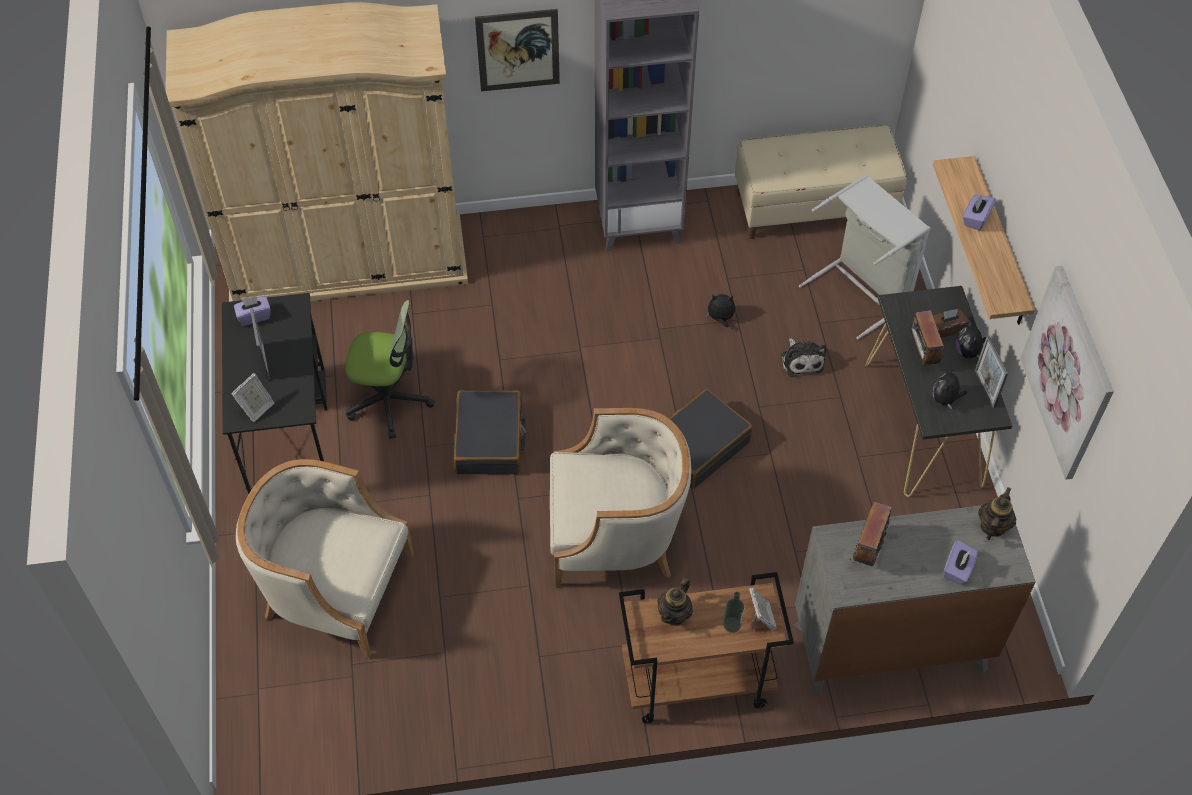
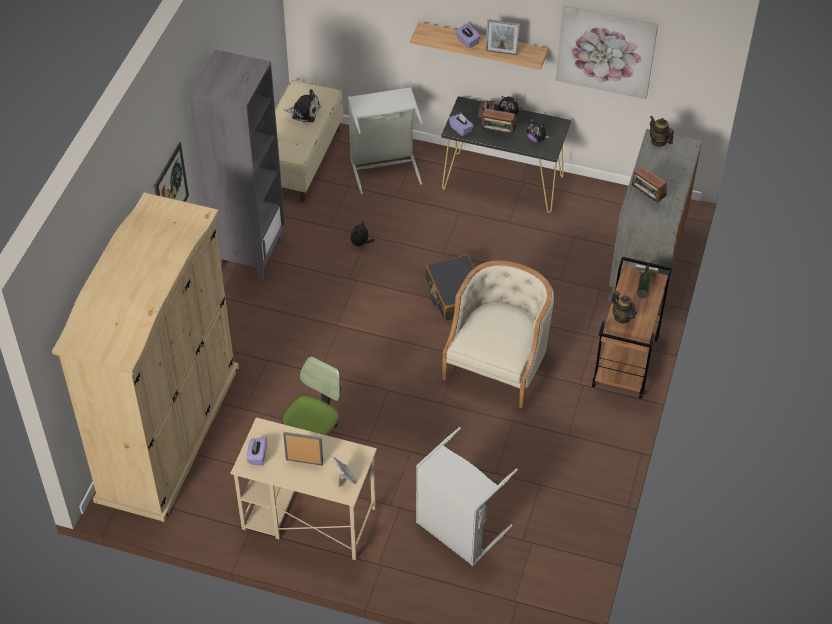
camera: 65 degrees left, 5 degrees down
black desk [222,293,327,494] -> beige desk [231,417,377,560]
beige armchair [236,459,414,659] -> grey laundry basket [416,427,518,566]
black suitcase [454,390,526,474] -> none
plush toy [781,338,826,377] -> plush toy moved to [283,89,321,122]
purple tissue box [943,540,978,585] -> purple tissue box moved to [449,113,474,136]
picture frame [975,336,1008,408] -> picture frame moved to [486,19,520,55]

